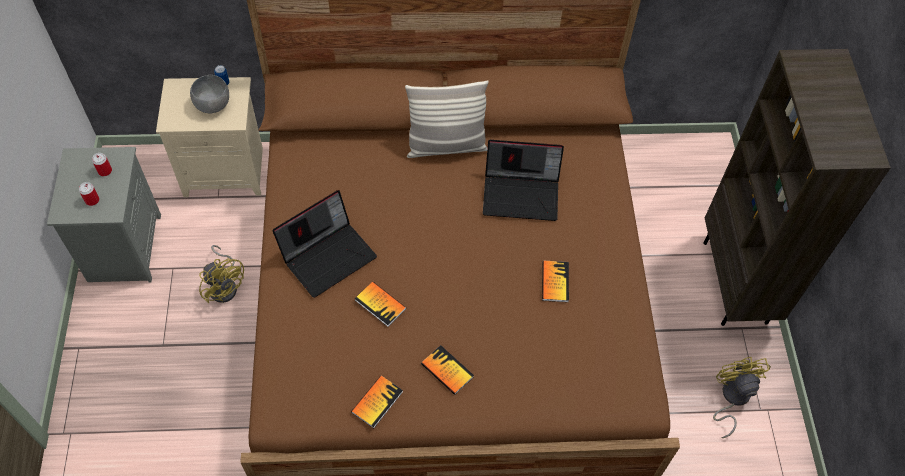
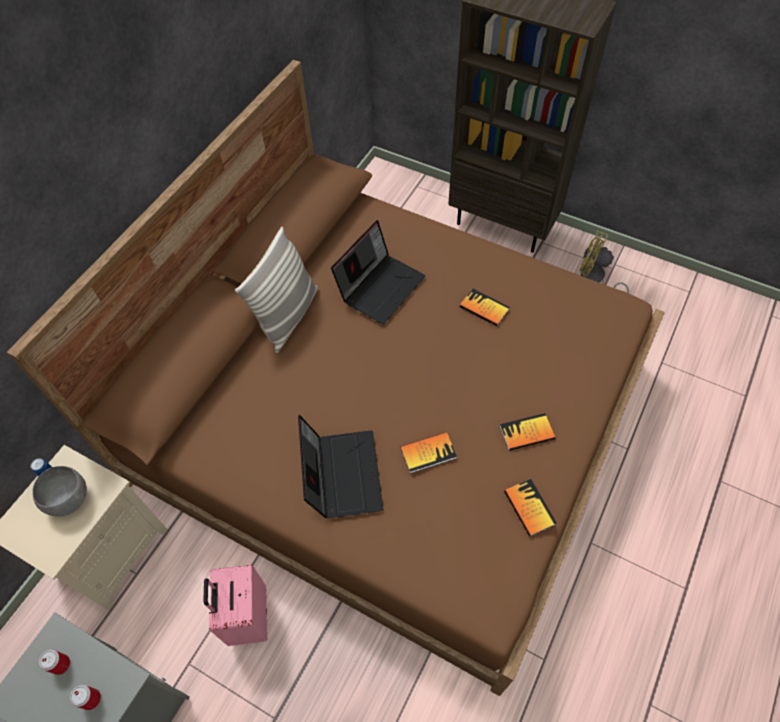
camera: 55 degrees left, 0 degrees up
yellow fan [199,245,244,303] -> pink suitcase [204,565,267,646]

